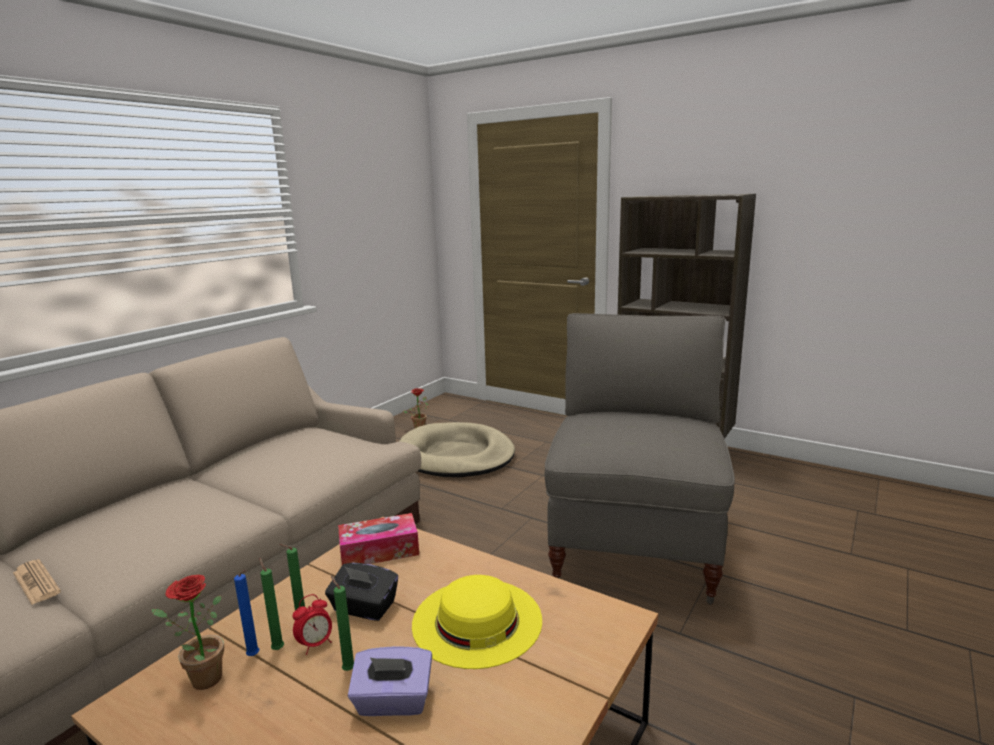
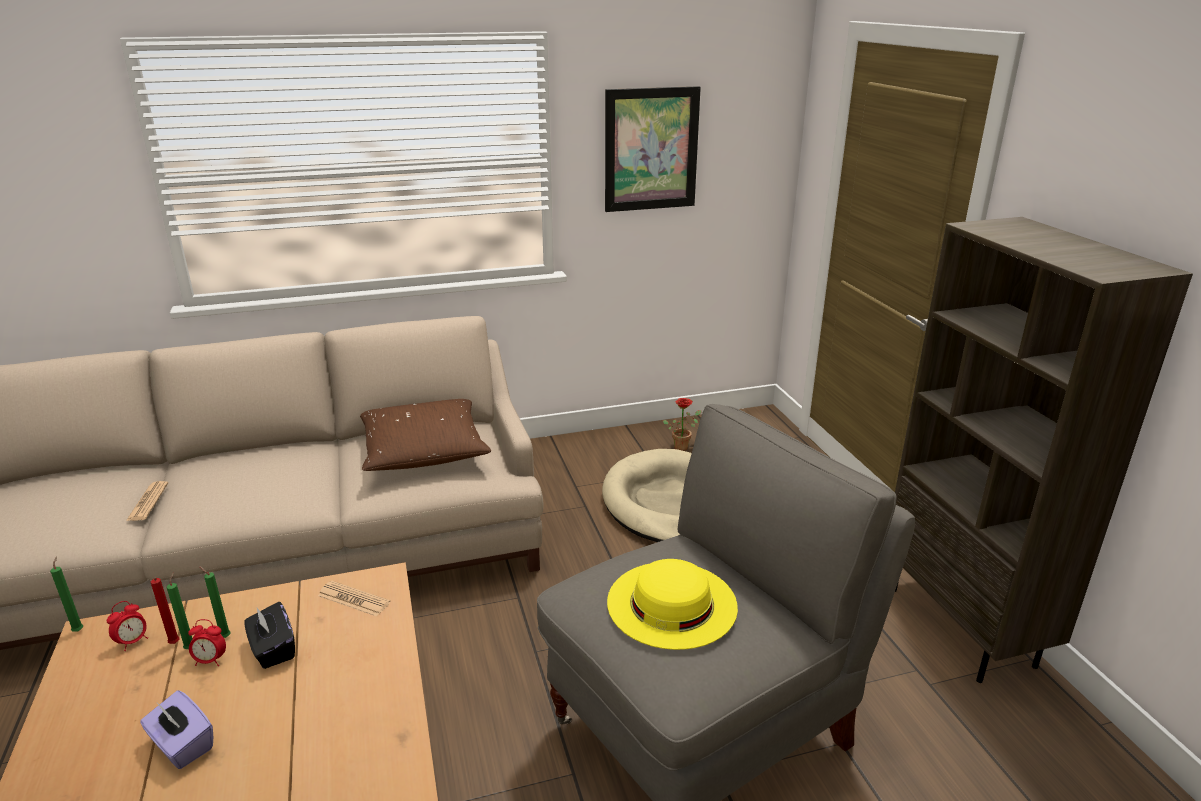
camera: 40 degrees right, 10 degrees up
potted plant [151,575,224,690] -> alarm clock [107,601,148,651]
blue candle [234,570,259,656] -> red candle [151,577,180,644]
green candle [331,575,354,671] -> green candle moved to [50,556,83,632]
tissue box [338,513,419,565] -> newspaper [318,581,391,617]
yellow hat [412,575,542,669] -> yellow hat moved to [607,559,738,650]
none -> brown pillow [360,399,491,471]
none -> picture [605,86,701,212]

